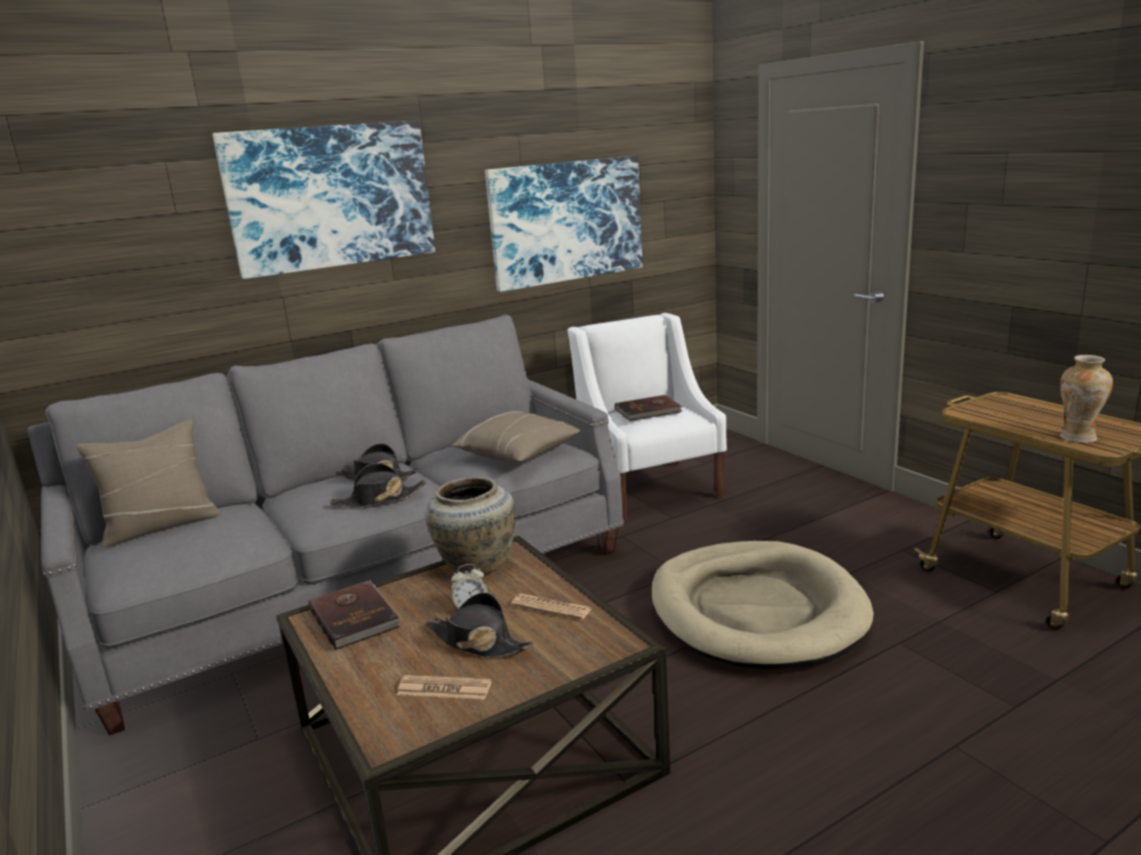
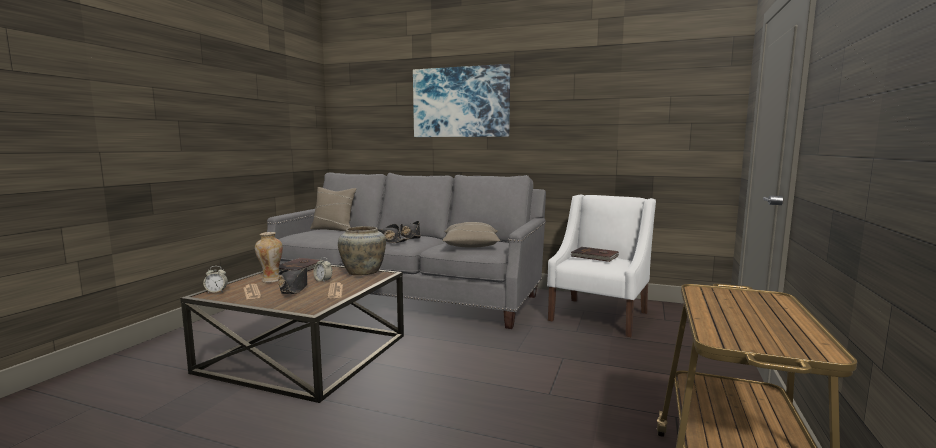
camera: 50 degrees right, 10 degrees down
picture [485,156,643,292] -> none
beige dog bed [651,541,874,669] -> none
vase [1060,355,1113,443] -> vase moved to [255,232,283,283]
none -> alarm clock [203,266,228,293]

